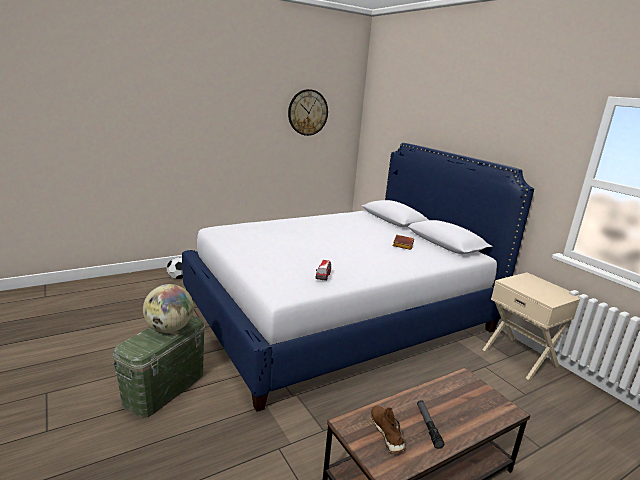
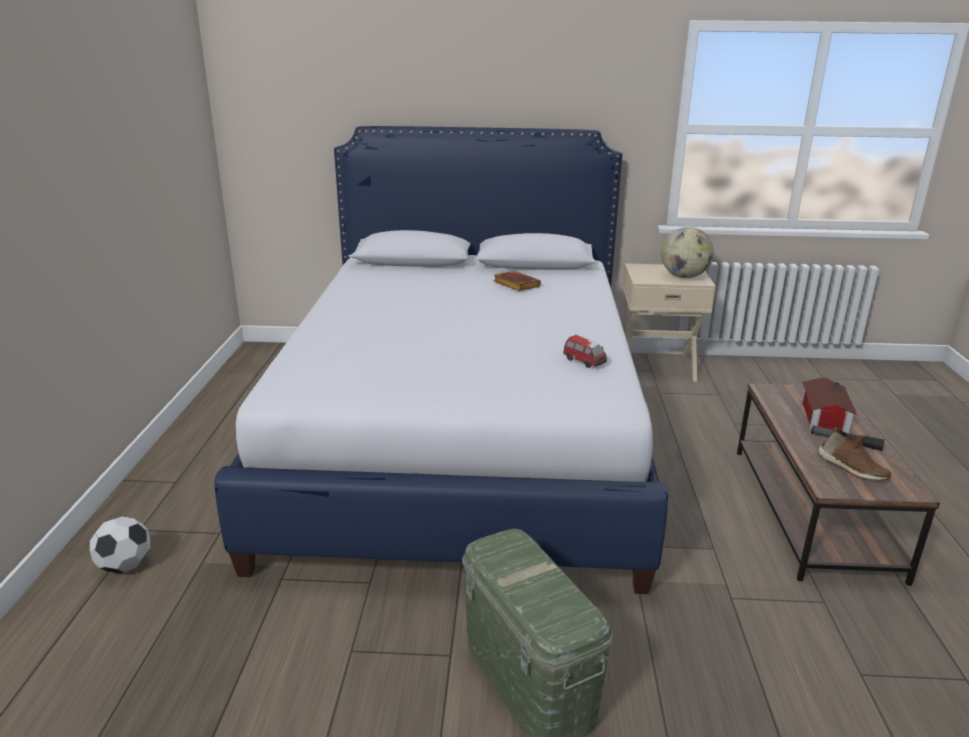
camera: 55 degrees left, 5 degrees up
globe [143,284,194,333] -> globe moved to [661,227,714,278]
wall clock [288,89,328,136] -> none
brown shoe [371,406,405,454] -> brown shoe turned 150 degrees counterclockwise [817,427,891,481]
none -> toy house [802,377,857,433]

